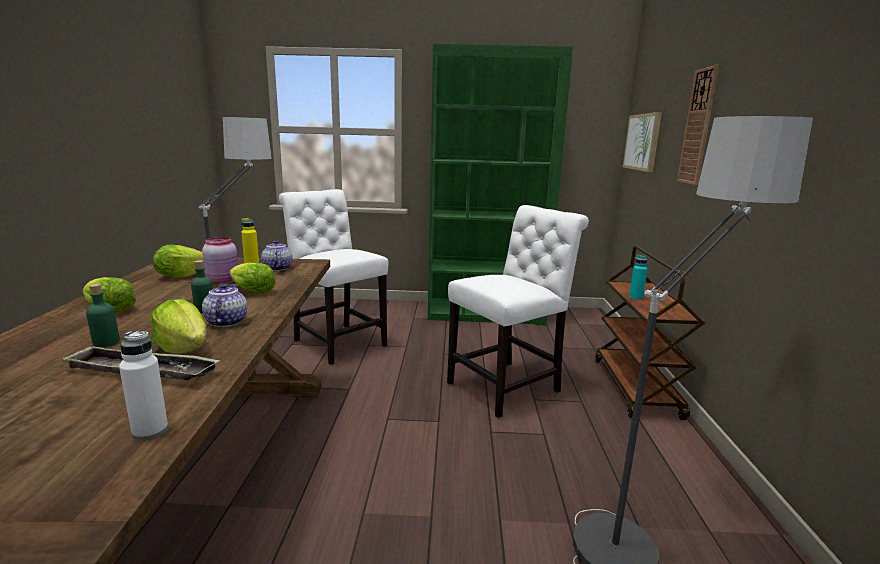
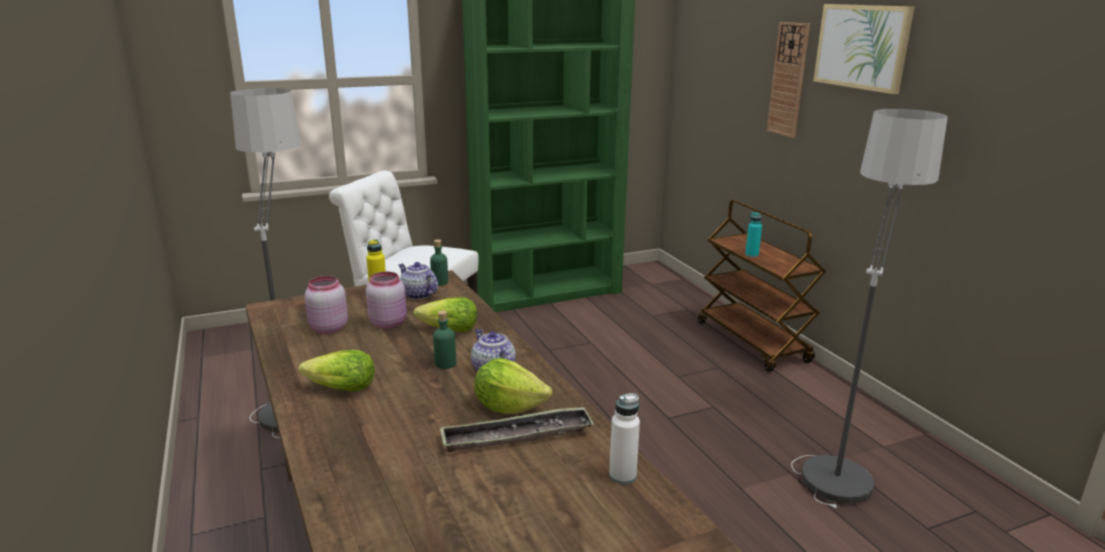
camera: 25 degrees left, 5 degrees up
green bottle [86,283,120,347] -> green bottle moved to [430,239,448,286]
lettuce [153,245,204,277] -> pink jar [305,276,348,334]
white chair [447,205,589,418] -> none
picture [623,112,662,172] -> picture moved to [813,4,915,94]

